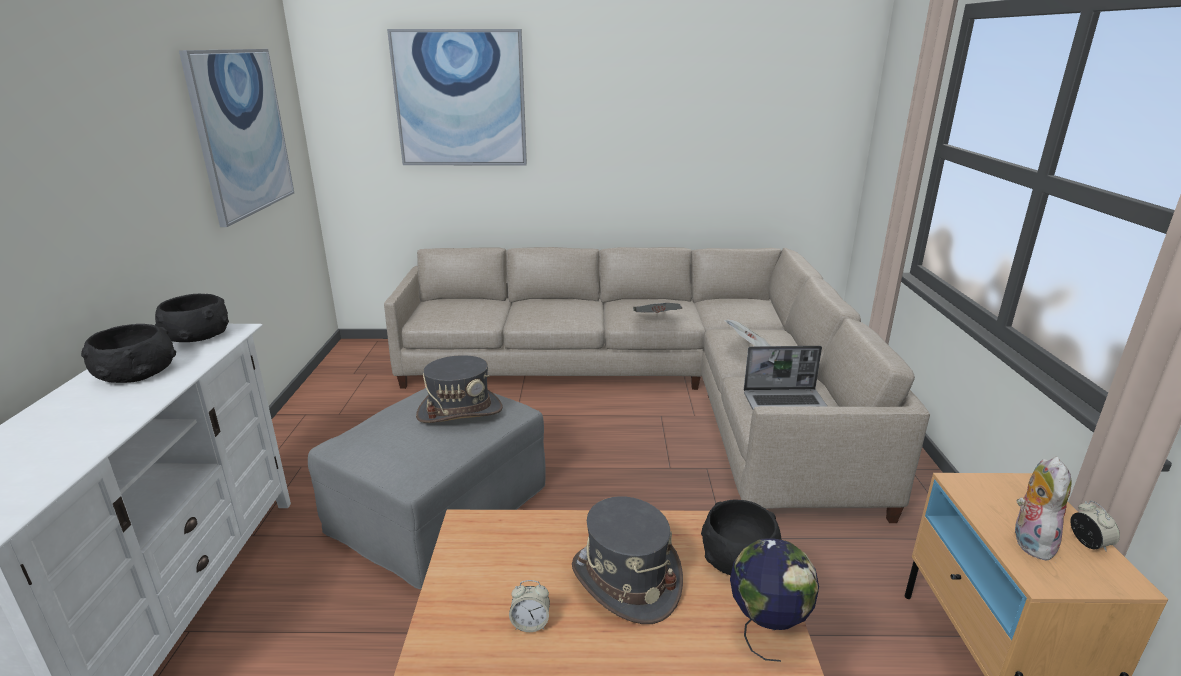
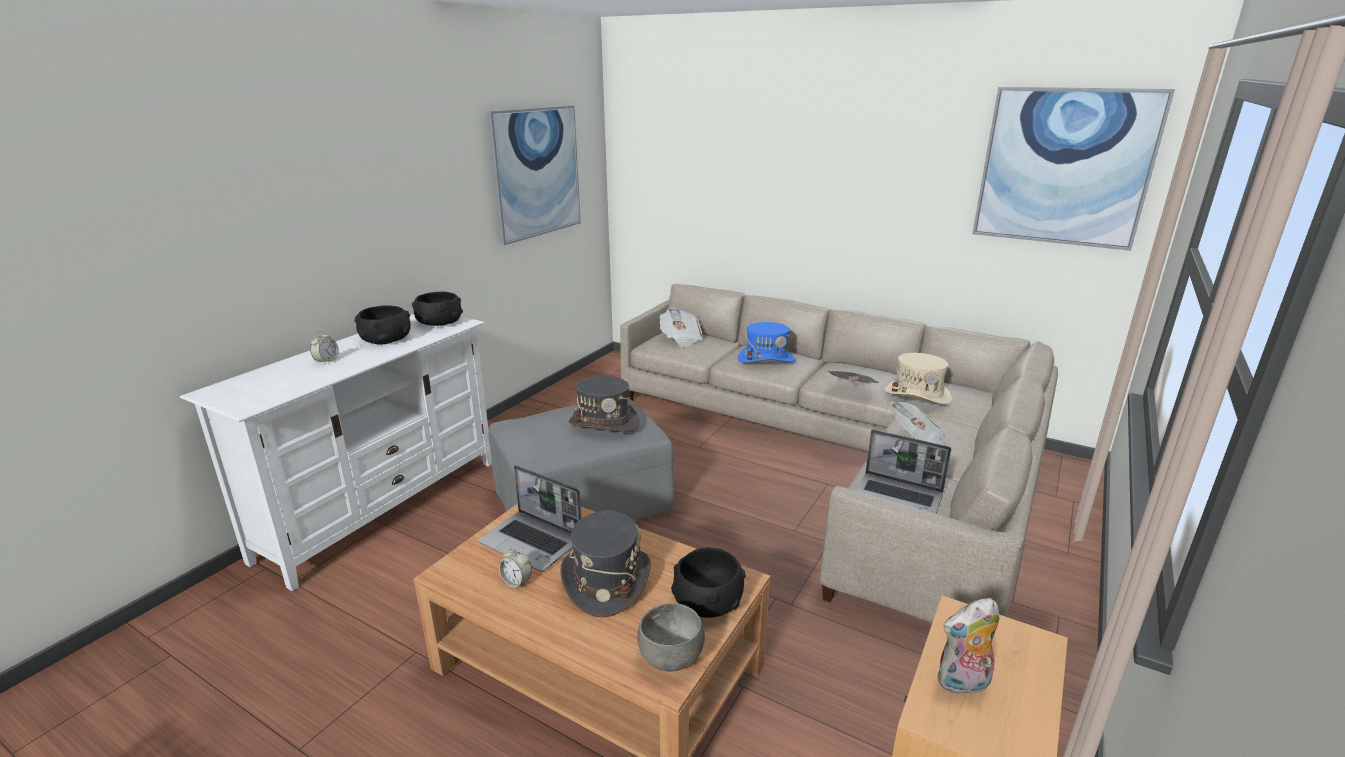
camera: 30 degrees right, 0 degrees up
picture [387,29,527,165] -> picture moved to [972,87,1175,251]
globe [730,538,819,662] -> grey bowl [637,603,705,672]
plush toy [1014,457,1072,560] -> plush toy turned 150 degrees counterclockwise [938,598,999,697]
alarm clock [1070,500,1120,552] -> alarm clock moved to [310,331,339,365]
none -> laptop [478,465,582,572]
none -> newspaper [660,308,703,347]
none -> blue hat [737,322,796,363]
none -> beige hat [884,353,952,404]

